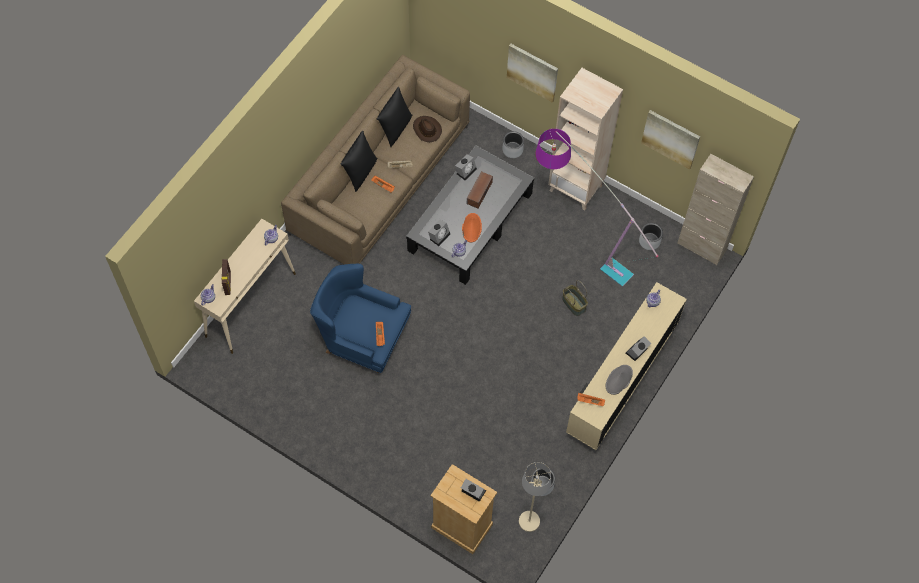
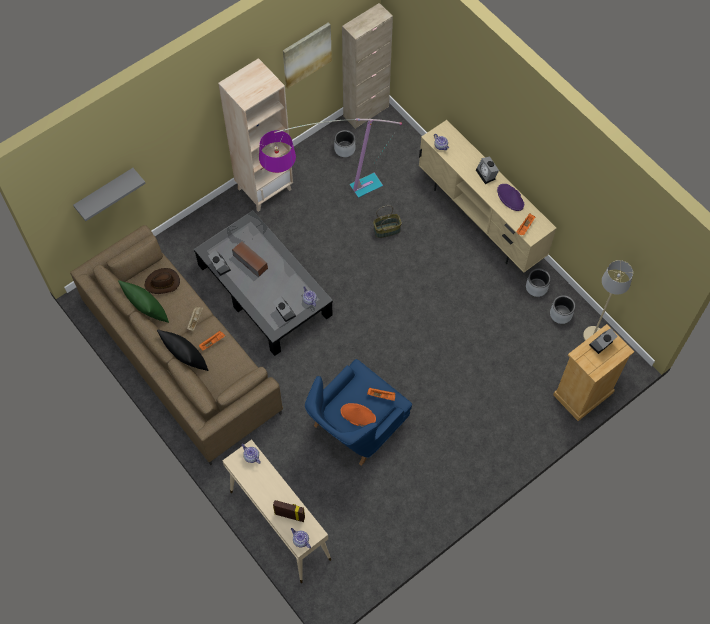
camera: 70 degrees left, 0 degrees up
black pillow [377,87,412,147] -> green pillow [118,280,169,323]
orange hat [462,213,482,242] -> orange hat moved to [341,403,376,427]
grey planter [502,131,524,158] -> grey planter moved to [526,268,551,297]
picture [507,44,558,103] -> none
grey hat [606,365,633,395] -> purple hat [497,184,524,211]
none -> grey shelf [73,168,146,221]

